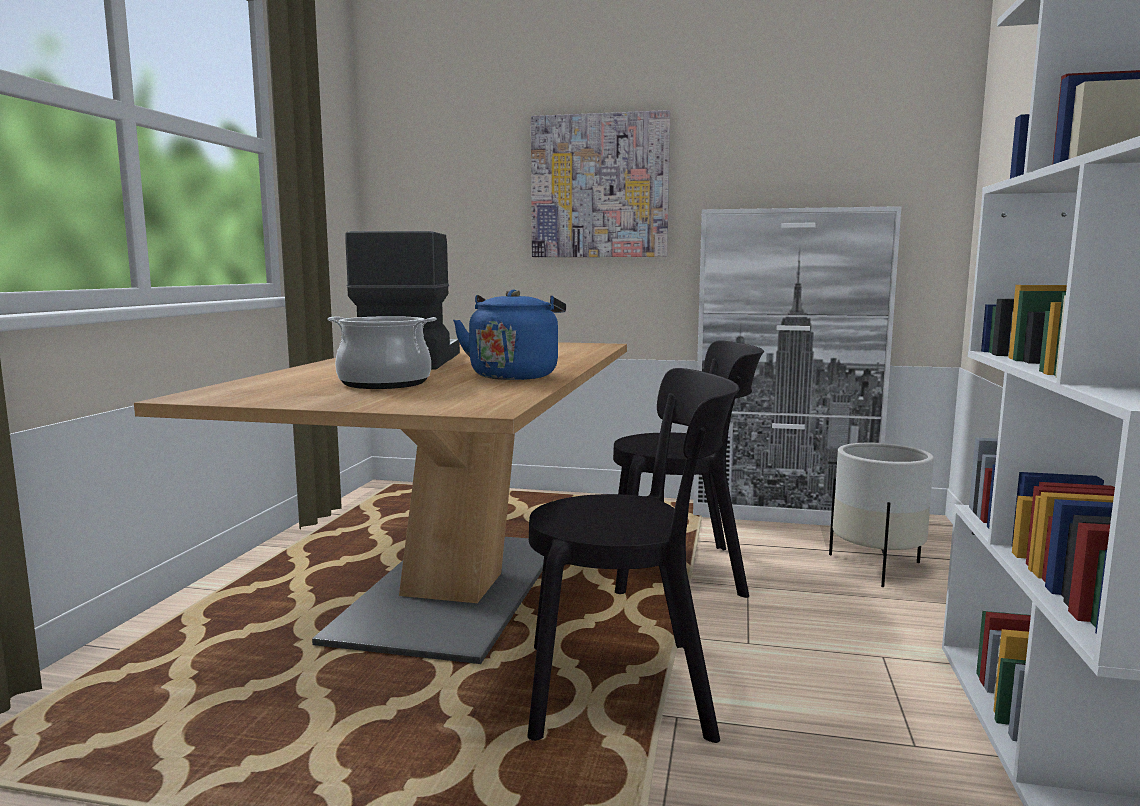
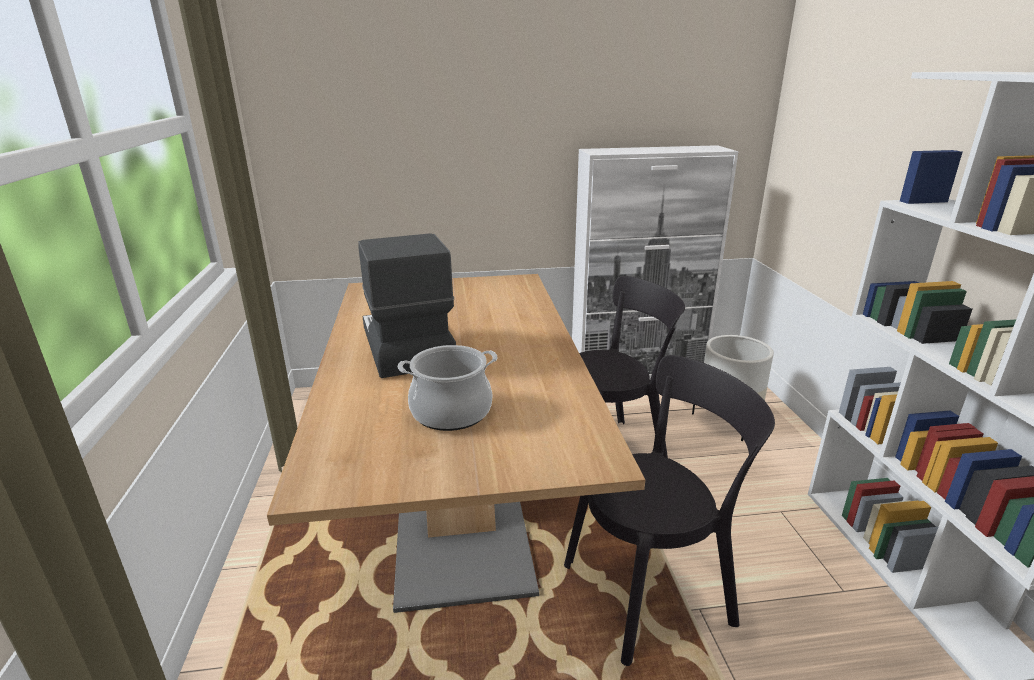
camera: 20 degrees left, 15 degrees up
blue kettle [453,290,566,380] -> none
picture [531,110,670,257] -> none

